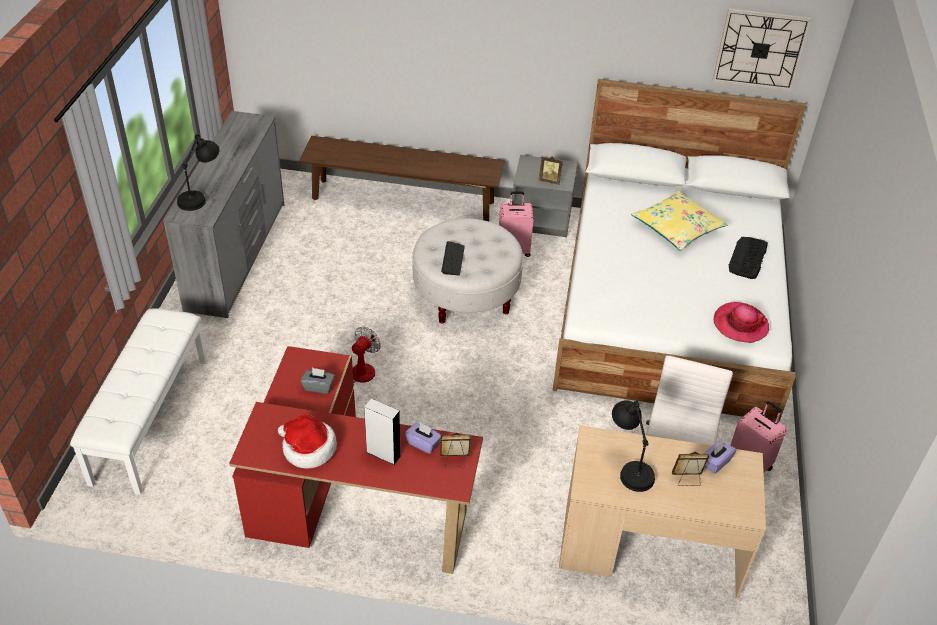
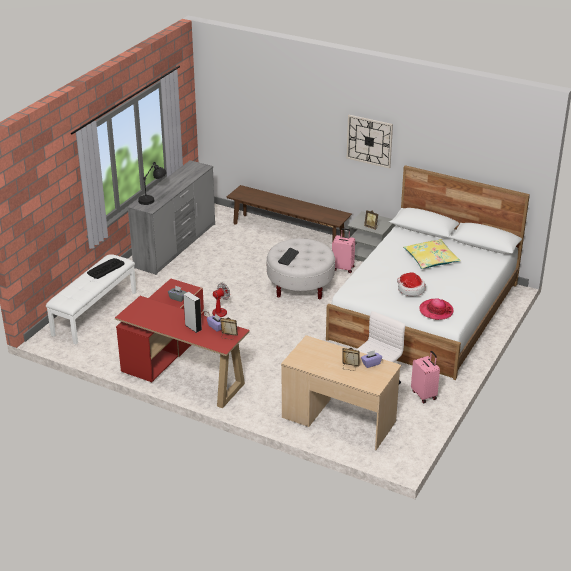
camera: 20 degrees right, 10 degrees down
hat [278,414,337,468] -> hat moved to [397,272,426,297]
black table lamp [612,400,655,492] -> none
wall clock [712,8,812,91] -> wall clock moved to [347,115,393,169]
keyboard [729,237,768,279] -> keyboard moved to [87,258,125,279]

